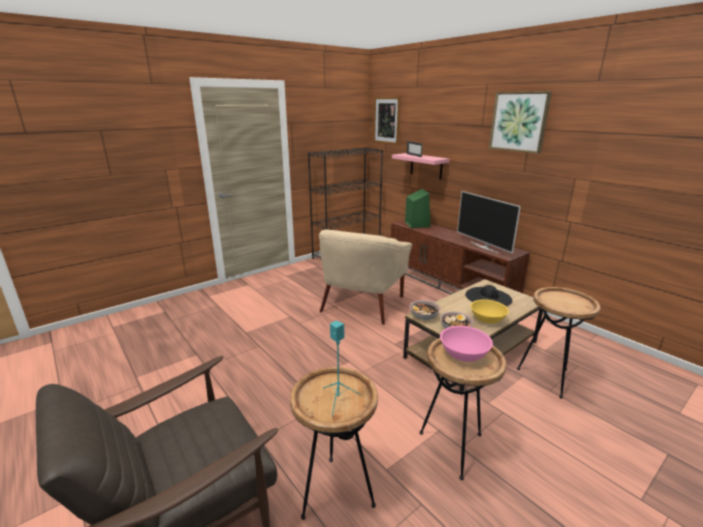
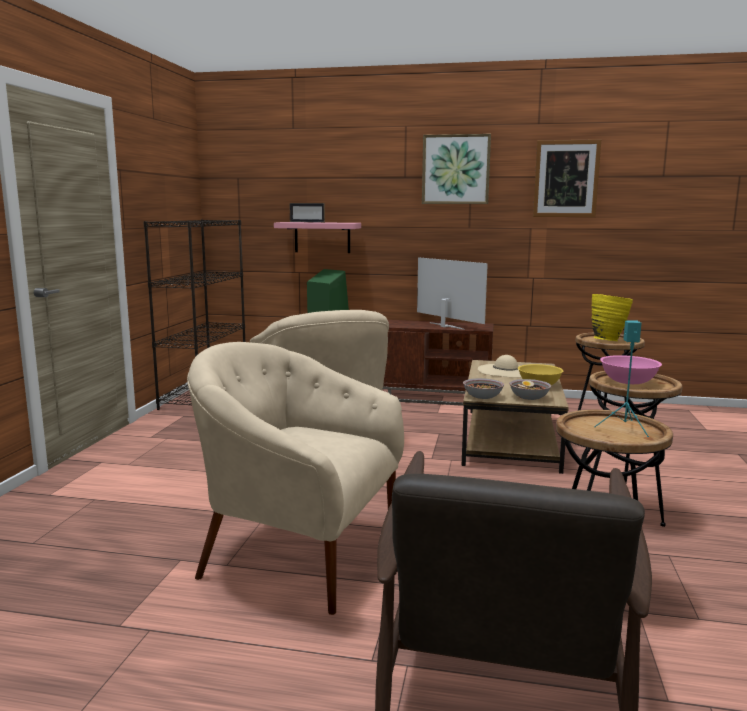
camera: 40 degrees left, 10 degrees down
picture [373,96,401,145] -> picture moved to [533,139,601,217]
television [457,191,521,253] -> television turned 150 degrees counterclockwise [417,257,488,330]
black hat [465,285,512,306] -> beige hat [478,355,521,378]
none -> beige armchair [187,342,404,615]
none -> yellow vase [592,294,633,341]

